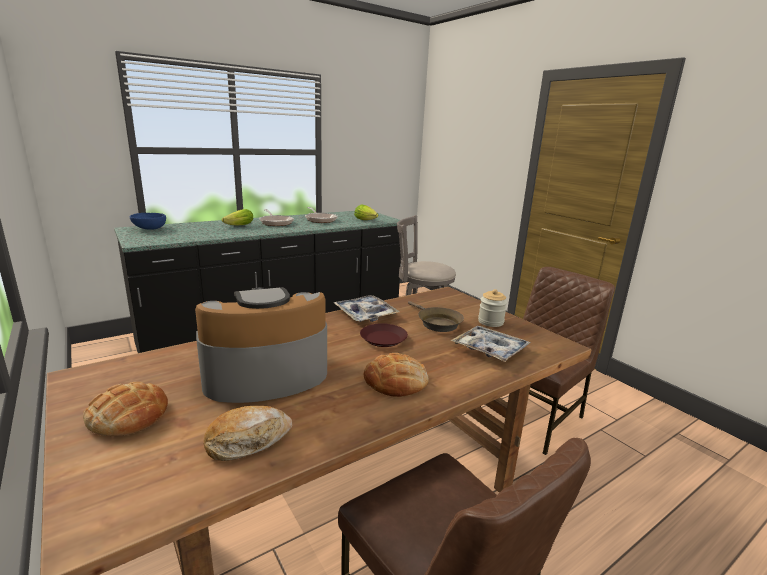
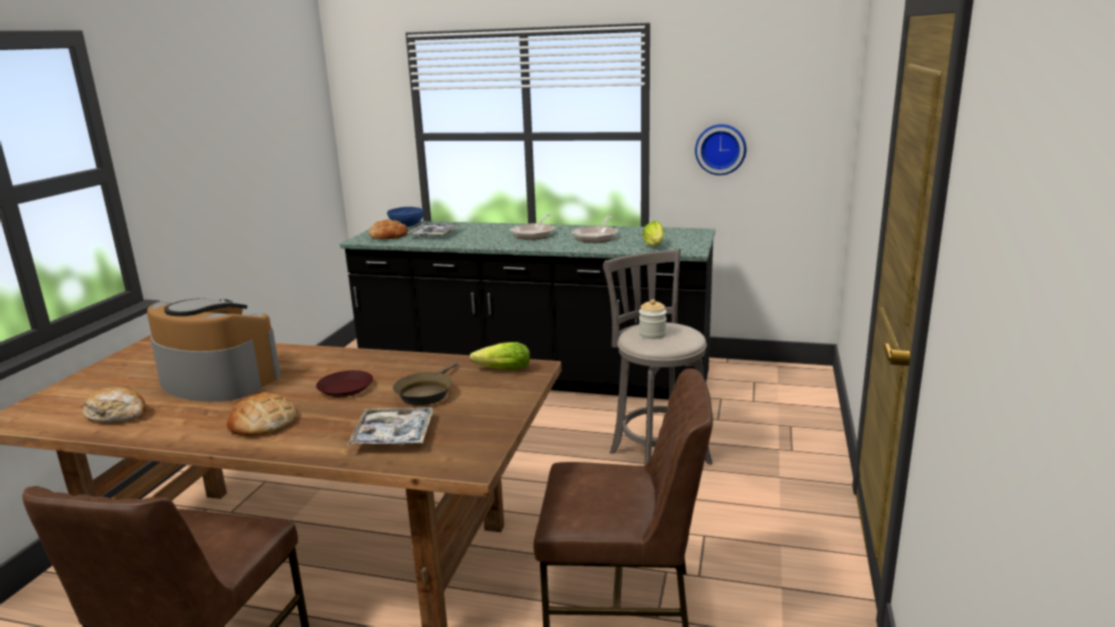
camera: 50 degrees right, 0 degrees up
bread [83,382,168,436] -> bread moved to [369,219,408,239]
lettuce [222,209,253,225] -> lettuce moved to [470,342,530,370]
tray [334,295,400,322] -> tray moved to [407,223,461,237]
jar [478,289,507,327] -> jar moved to [639,299,667,339]
none -> wall clock [695,124,746,175]

